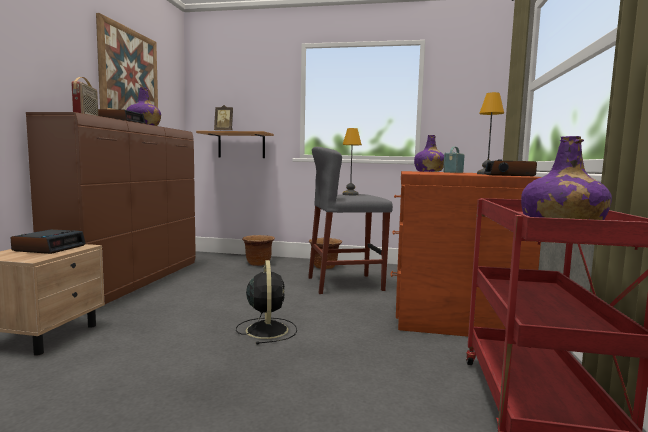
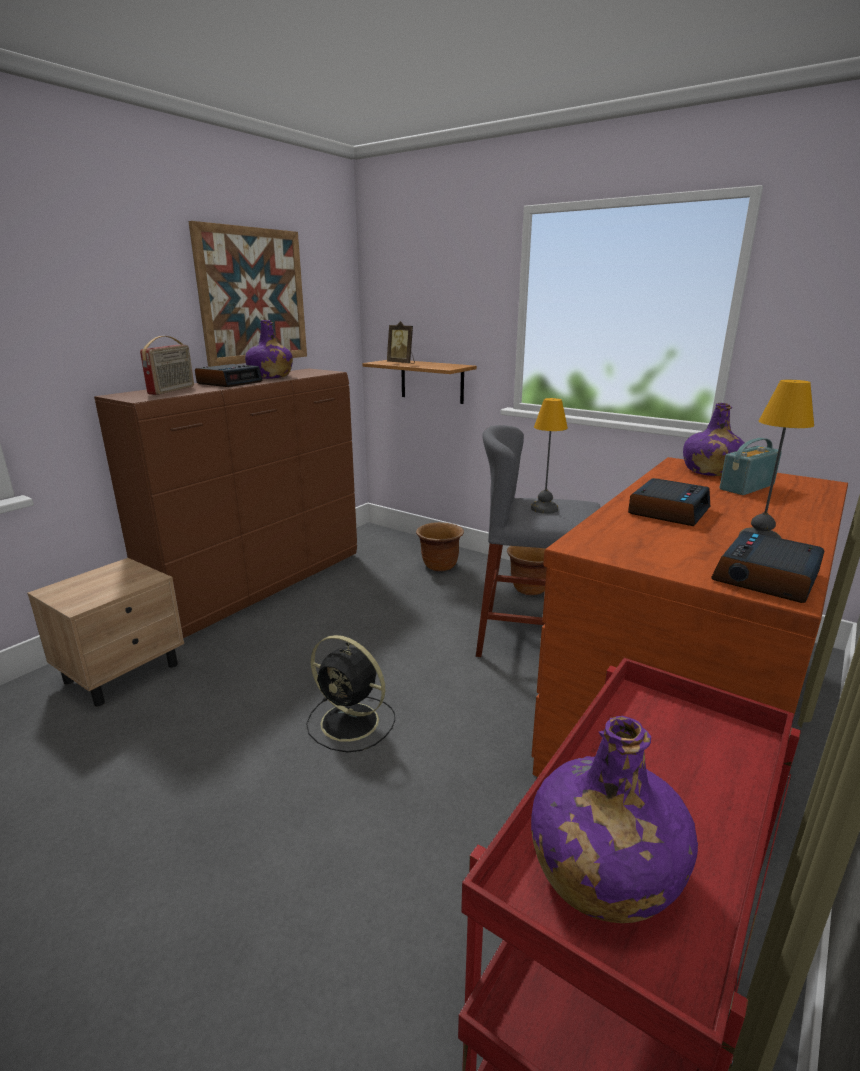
camera: 25 degrees right, 15 degrees up
alarm clock [11,229,86,254] -> alarm clock moved to [628,478,710,526]
black fan [236,260,297,344] -> black fan turned 105 degrees clockwise [306,635,395,753]

